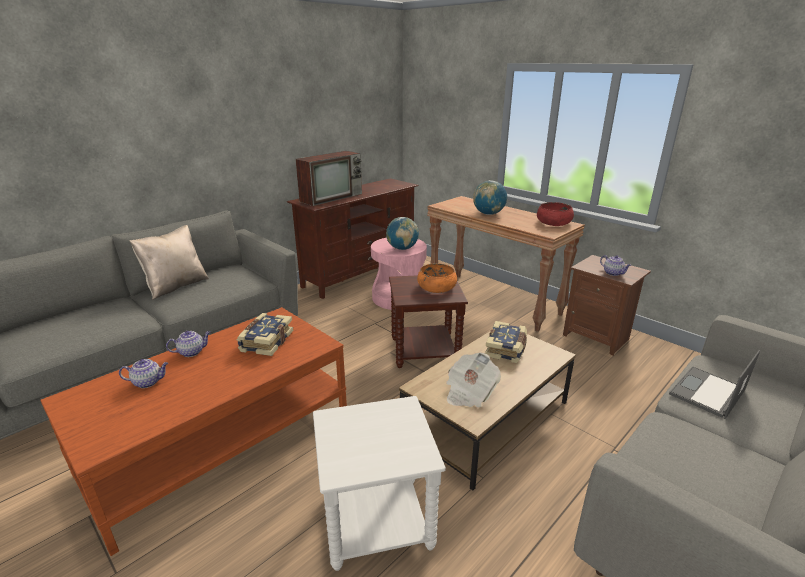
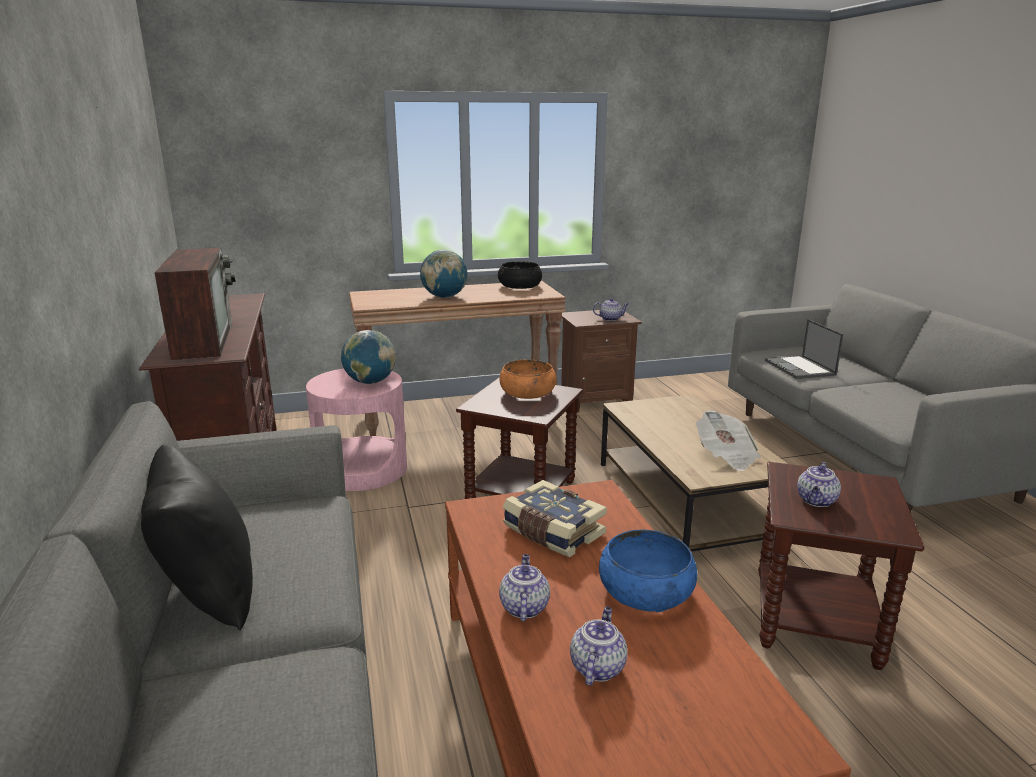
camera: 60 degrees left, 5 degrees down
beige pillow [129,225,209,300] -> black pillow [141,445,253,631]
white side table [313,396,446,571] -> brown side table [758,462,924,670]
book [485,321,527,363] -> none
red bowl [537,202,574,226] -> black bowl [498,261,542,289]
none -> blue bowl [599,529,697,612]
none -> teapot [797,462,841,507]

